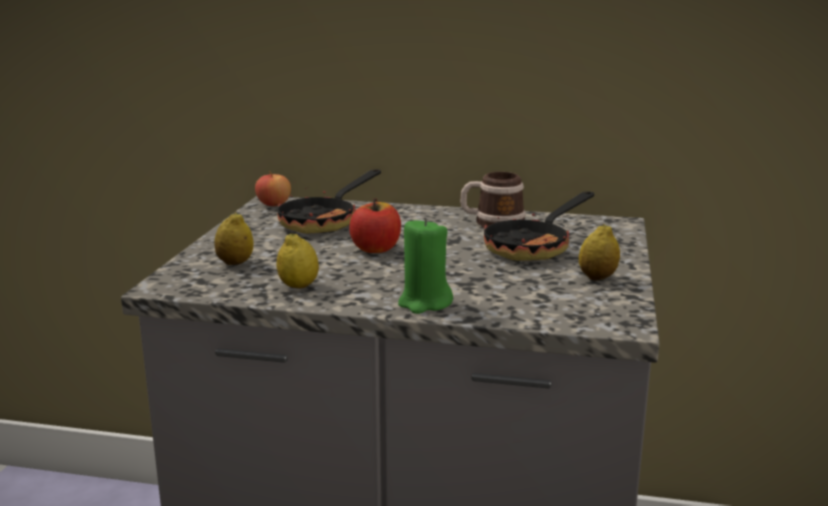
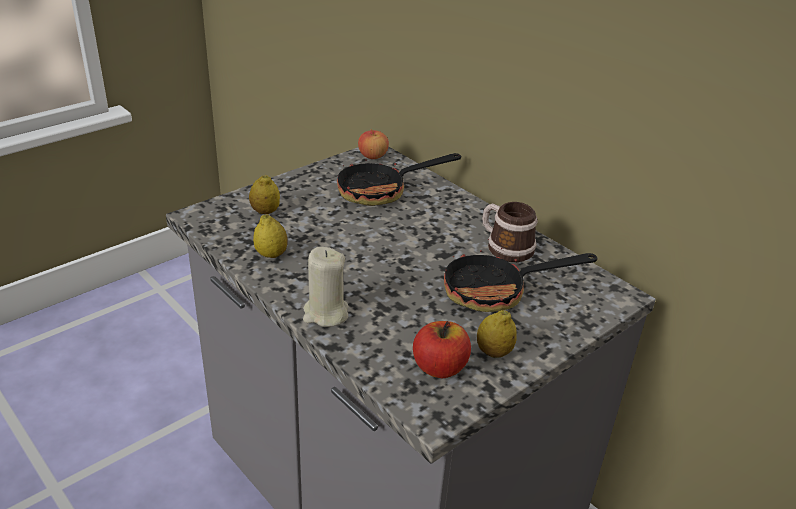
camera: 35 degrees right, 15 degrees up
apple [349,199,401,253] -> apple moved to [413,321,471,378]
green candle [398,217,453,314] -> beige candle [303,247,349,327]

